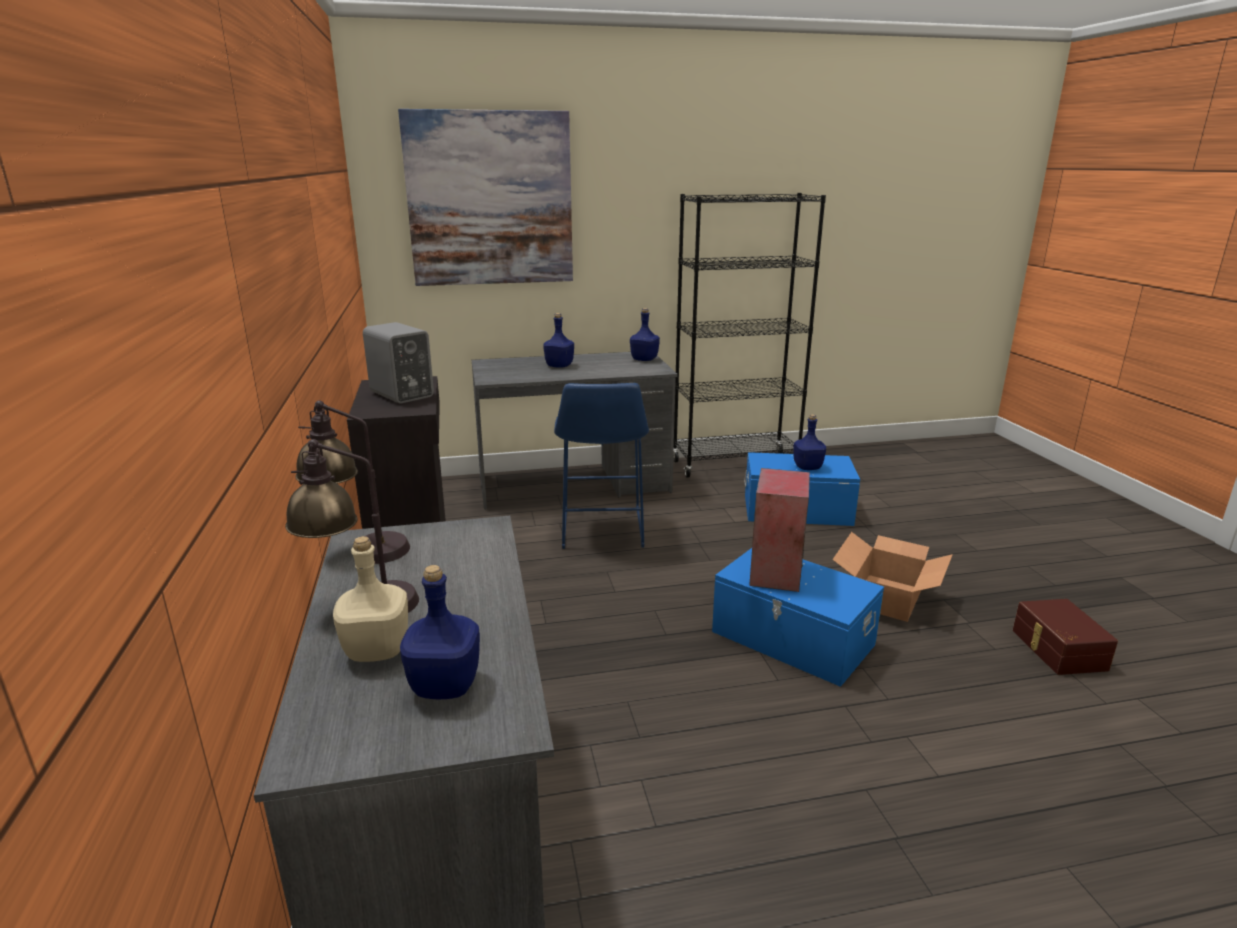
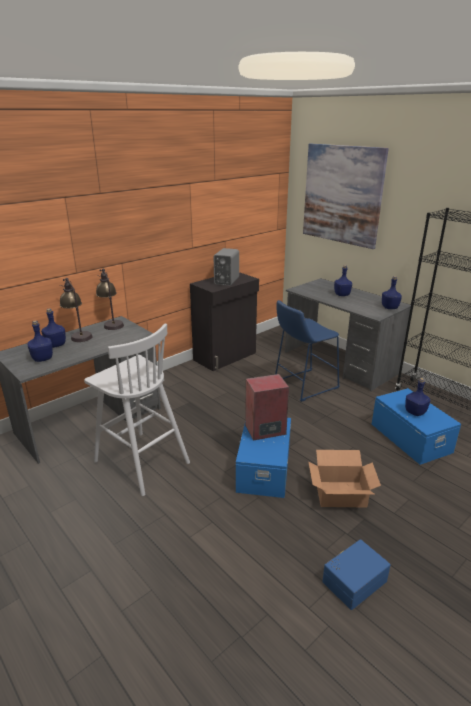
camera: 60 degrees right, 5 degrees up
beige bottle [333,536,408,662] -> blue bottle [41,308,66,348]
brown storage box [1013,599,1118,675] -> blue storage box [322,539,391,610]
none -> white stool [84,323,190,496]

